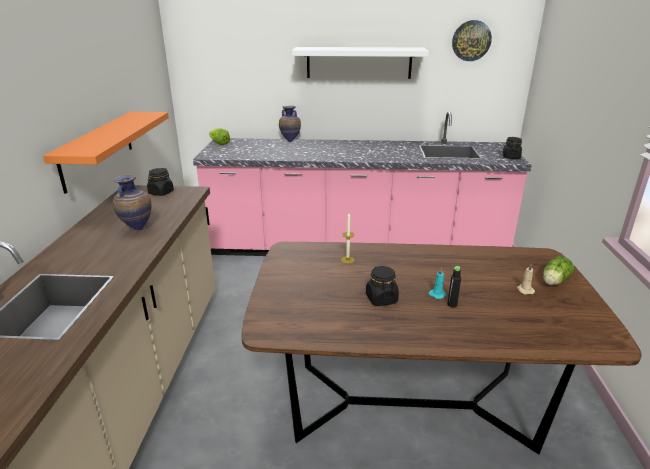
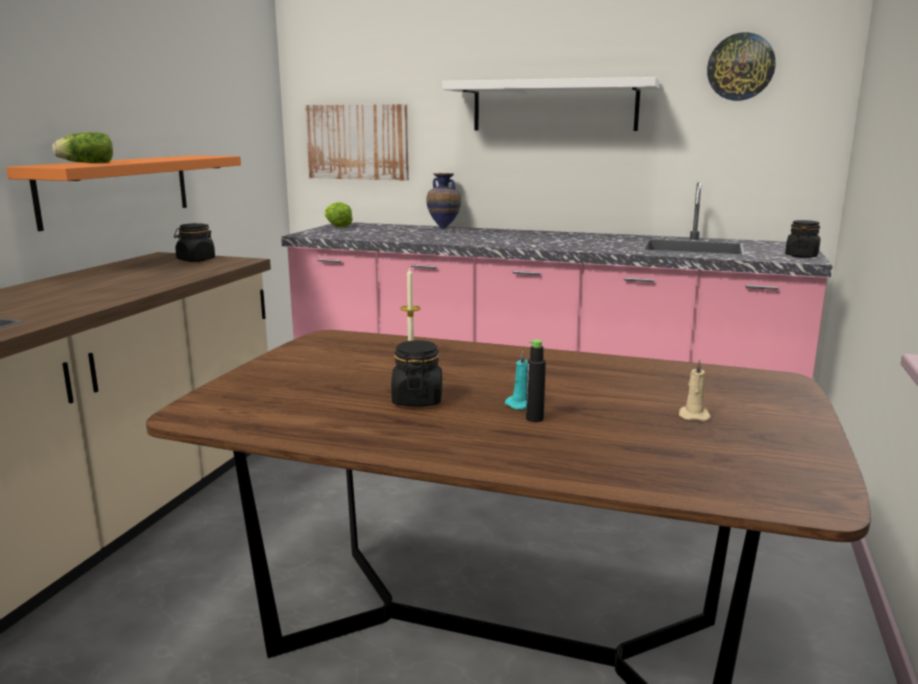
camera: 15 degrees right, 10 degrees down
vase [113,174,151,231] -> none
lettuce [543,256,574,285] -> lettuce moved to [52,132,113,163]
none -> picture [305,104,409,181]

